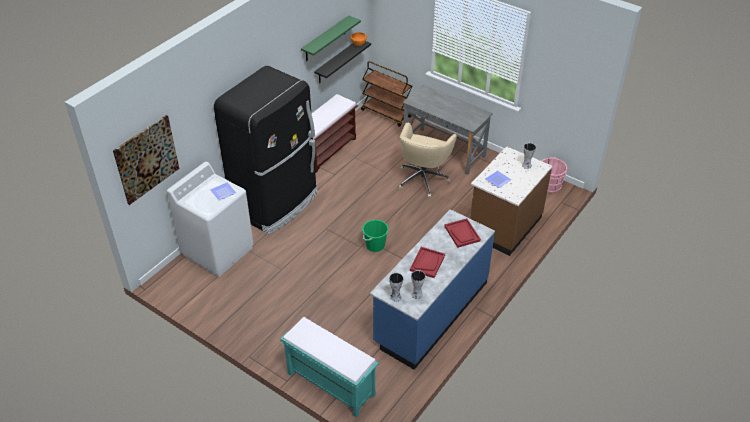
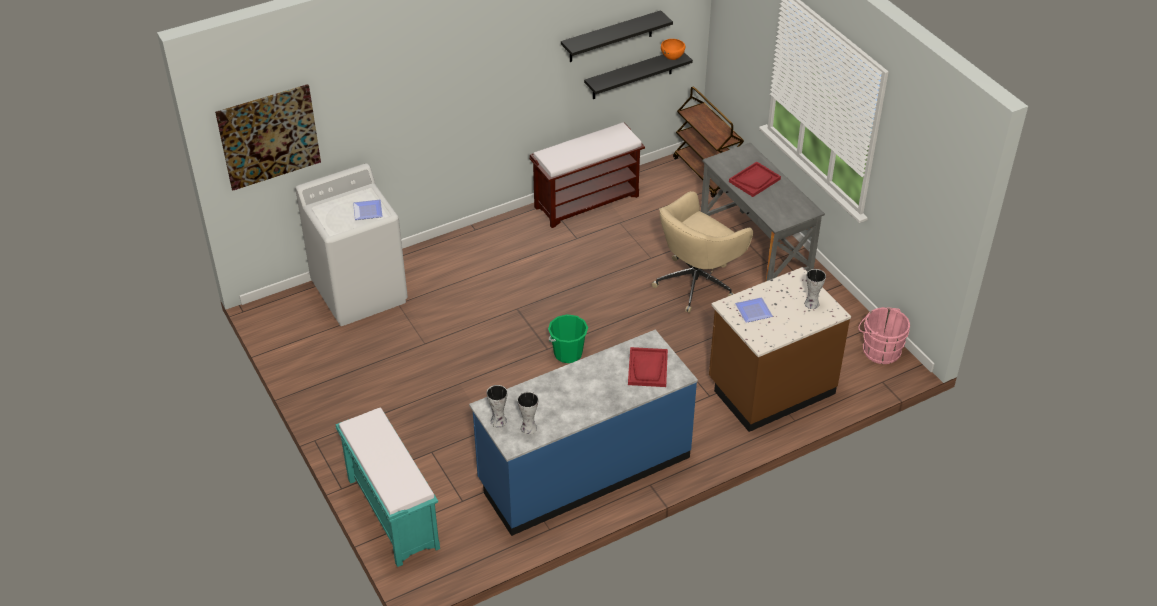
camera: 25 degrees right, 0 degrees up
black fridge [214,66,318,234] -> none
green shelf [301,15,361,61] -> black shelf [561,10,673,62]
red tray [410,247,445,278] -> red tray moved to [729,162,781,197]

